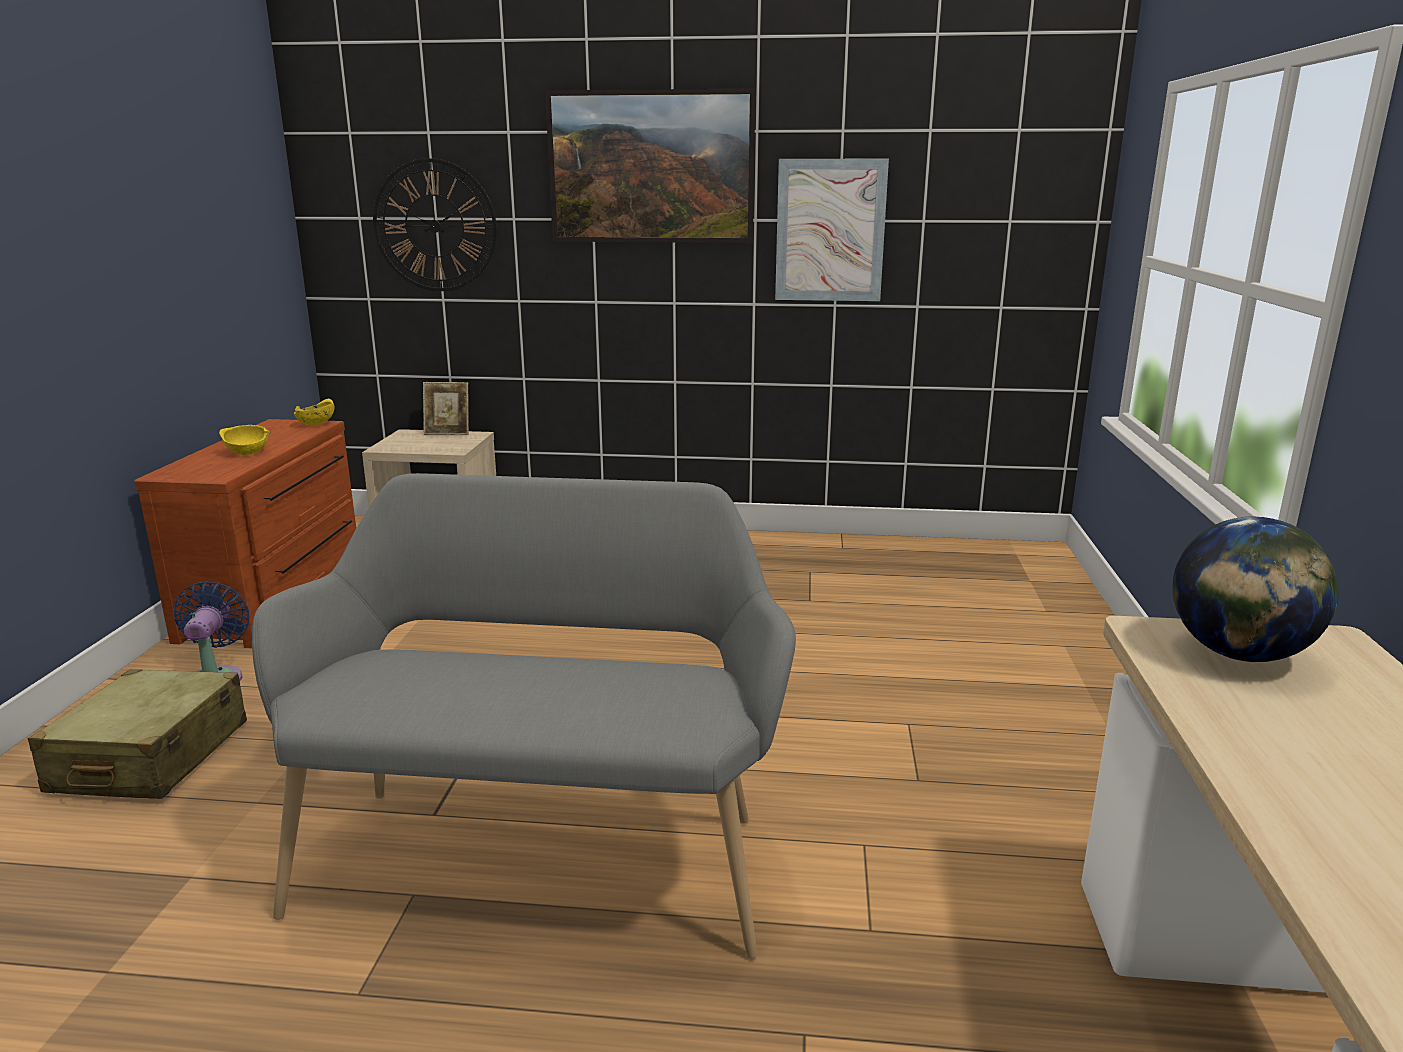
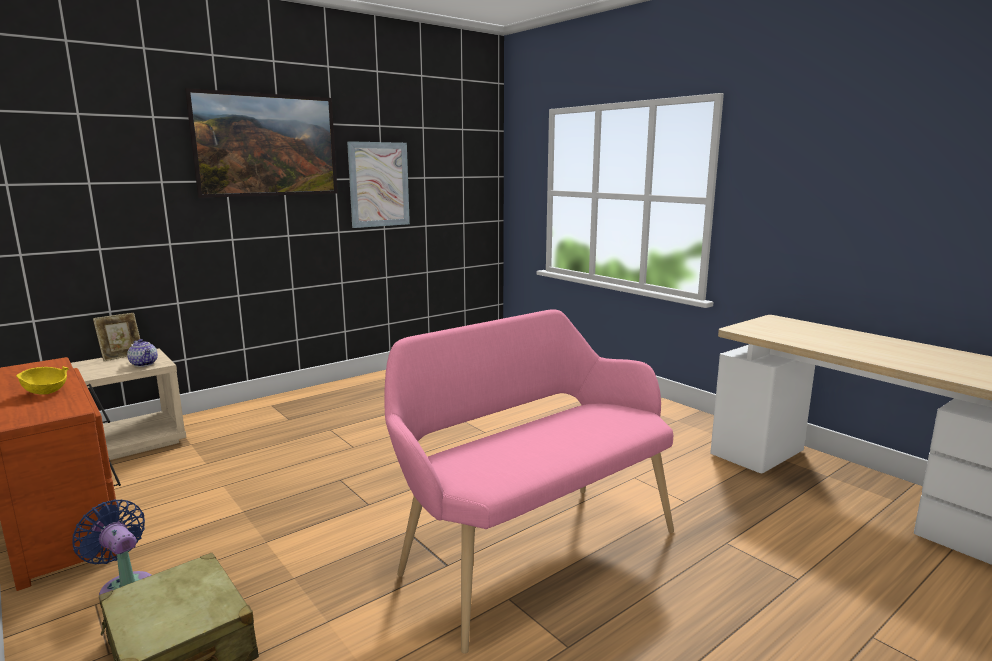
camera: 45 degrees left, 5 degrees down
grey bench [252,473,796,959] -> pink bench [384,309,674,654]
yellow bowl [294,398,334,425] -> none
wall clock [373,158,497,291] -> none
globe [1172,516,1338,662] -> none
none -> teapot [127,339,158,367]

